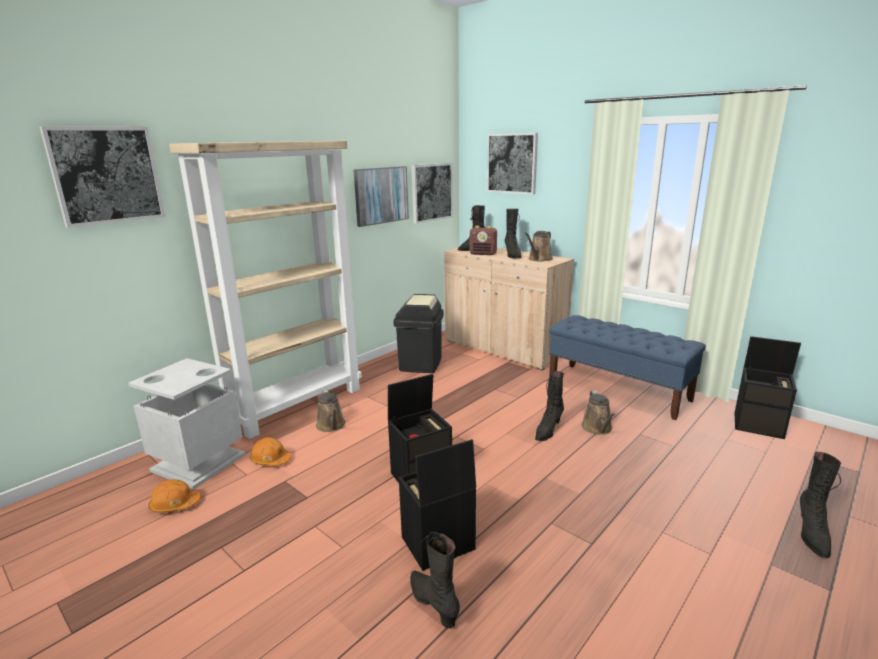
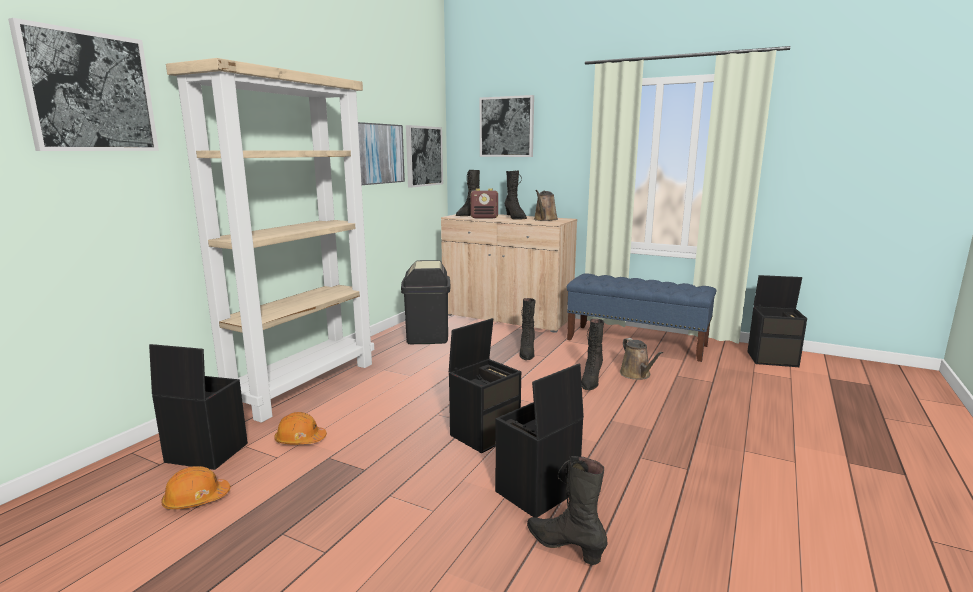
camera: 15 degrees left, 5 degrees down
grey trash can [128,358,246,489] -> black storage box [149,344,248,470]
brown watering can [316,390,346,432] -> none
black boot [800,452,841,558] -> black boot moved to [519,298,536,360]

